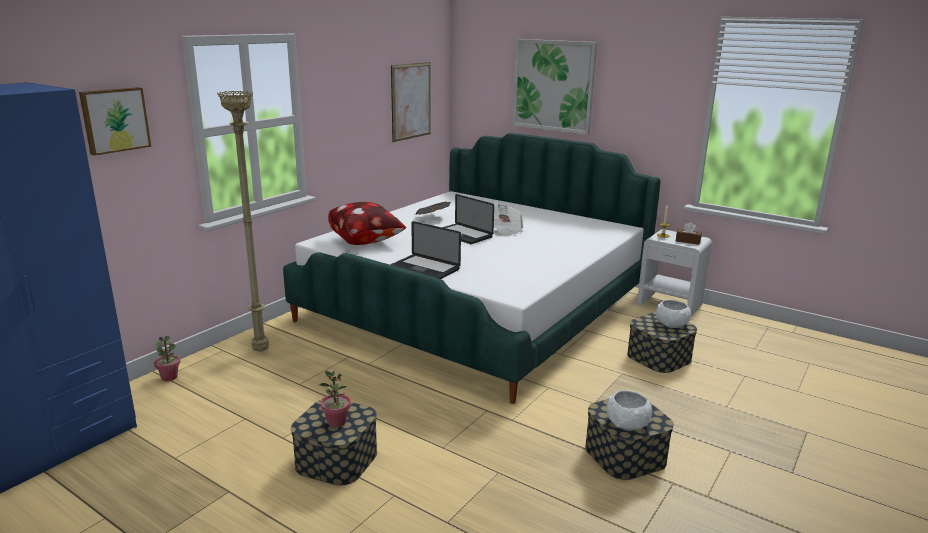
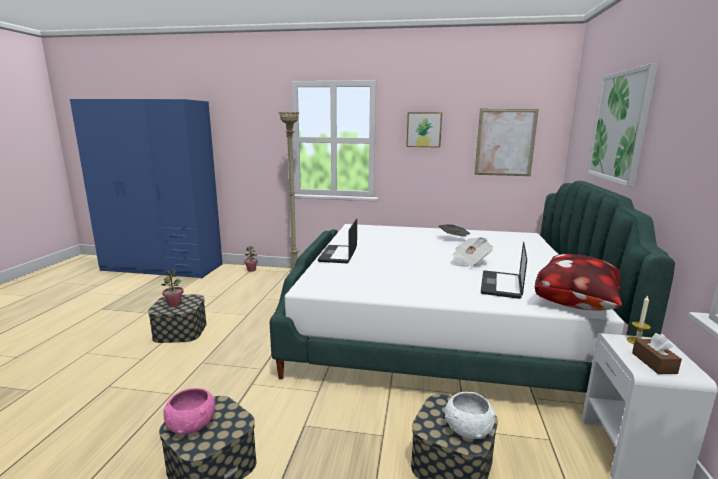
camera: 65 degrees right, 5 degrees down
picture [79,87,151,156] -> picture moved to [406,112,442,148]
pillow [328,202,406,245] -> pillow moved to [535,254,622,310]
laptop [442,194,494,244] -> laptop moved to [481,241,527,299]
white bowl [607,390,652,431] -> pink bowl [163,388,215,435]

